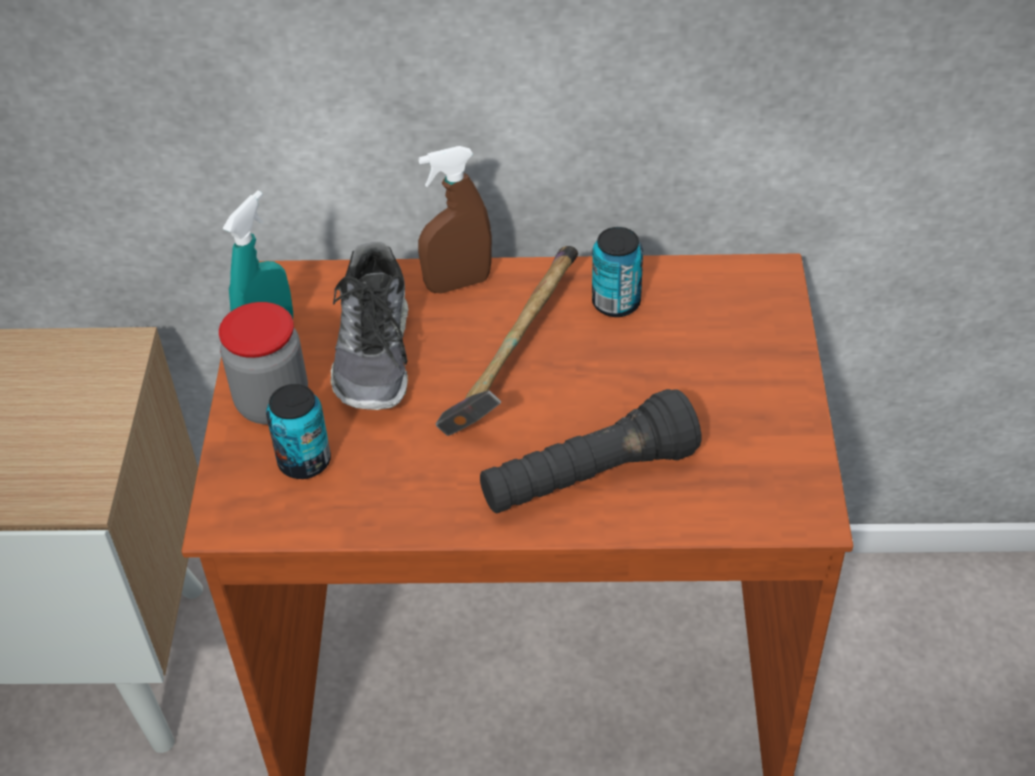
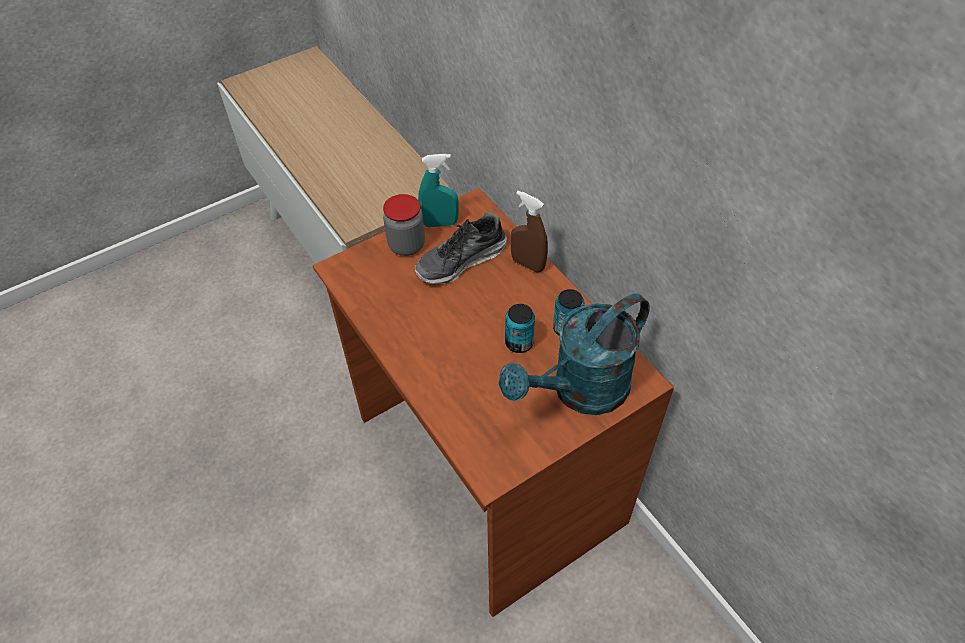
camera: 55 degrees right, 5 degrees up
can [266,384,331,479] -> can moved to [505,304,535,353]
hammer [436,246,578,436] -> none
black flashlight [480,389,701,513] -> none
none -> turquoise watering can [499,294,650,415]

